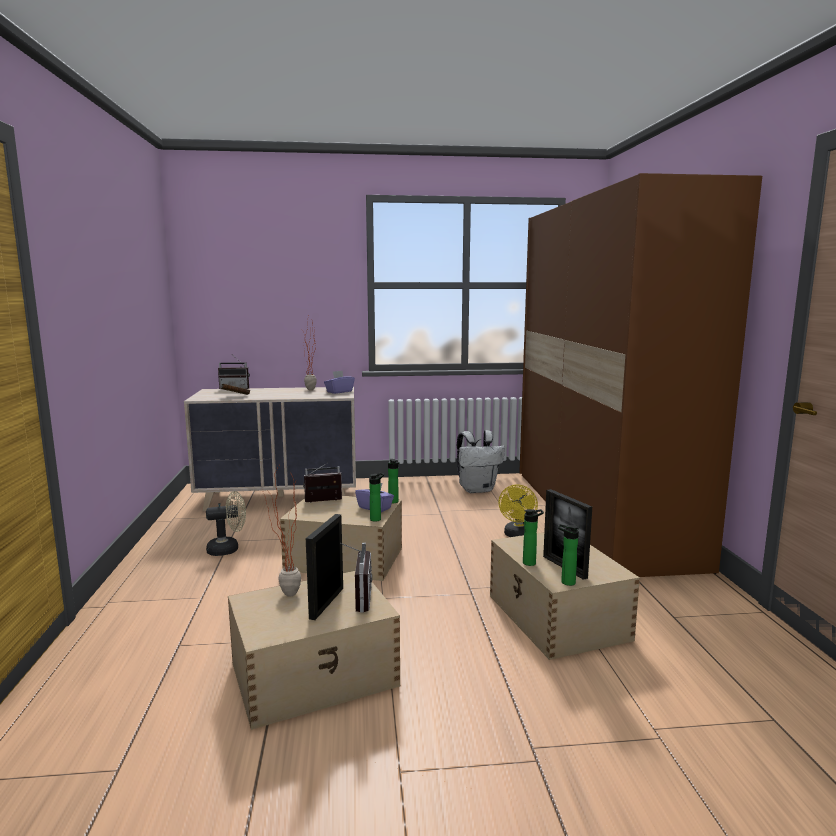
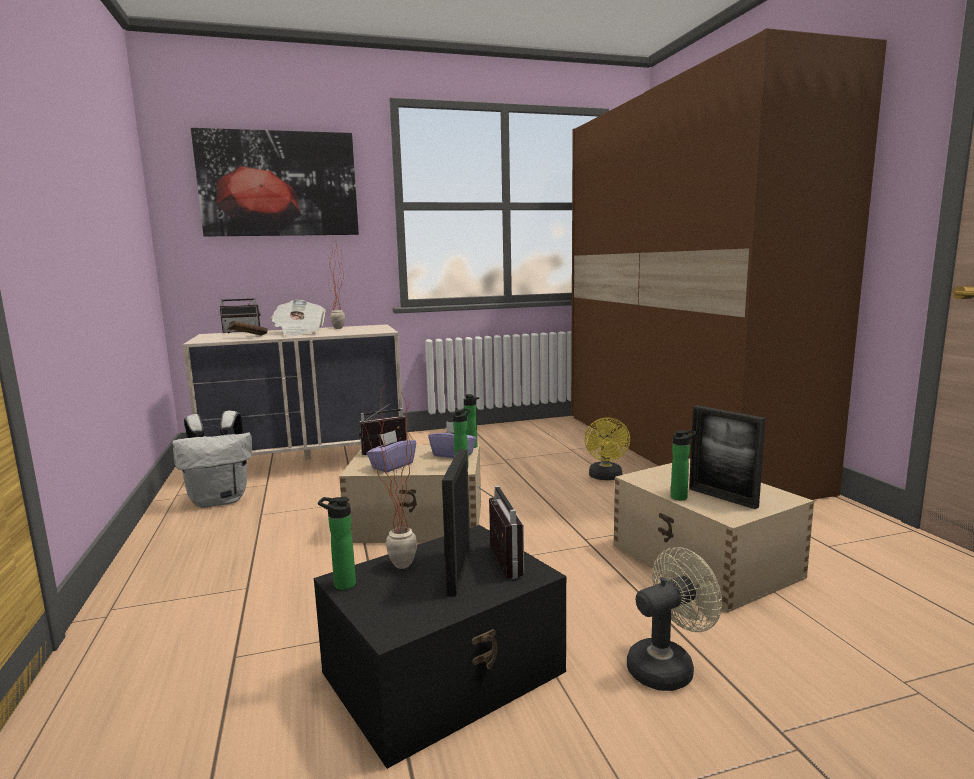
camera: 10 degrees left, 0 degrees up
beige fan [206,491,246,556] -> beige fan moved to [627,547,722,691]
beige storage box [228,571,400,730] -> black storage box [314,525,567,769]
purple tissue box [324,370,355,394] -> purple tissue box moved to [366,430,416,472]
white backpack [457,430,505,493] -> white backpack moved to [172,411,252,508]
bottle [558,524,579,586] -> bottle moved to [318,497,356,590]
none -> picture [191,128,359,237]
none -> newspaper [271,300,326,336]

